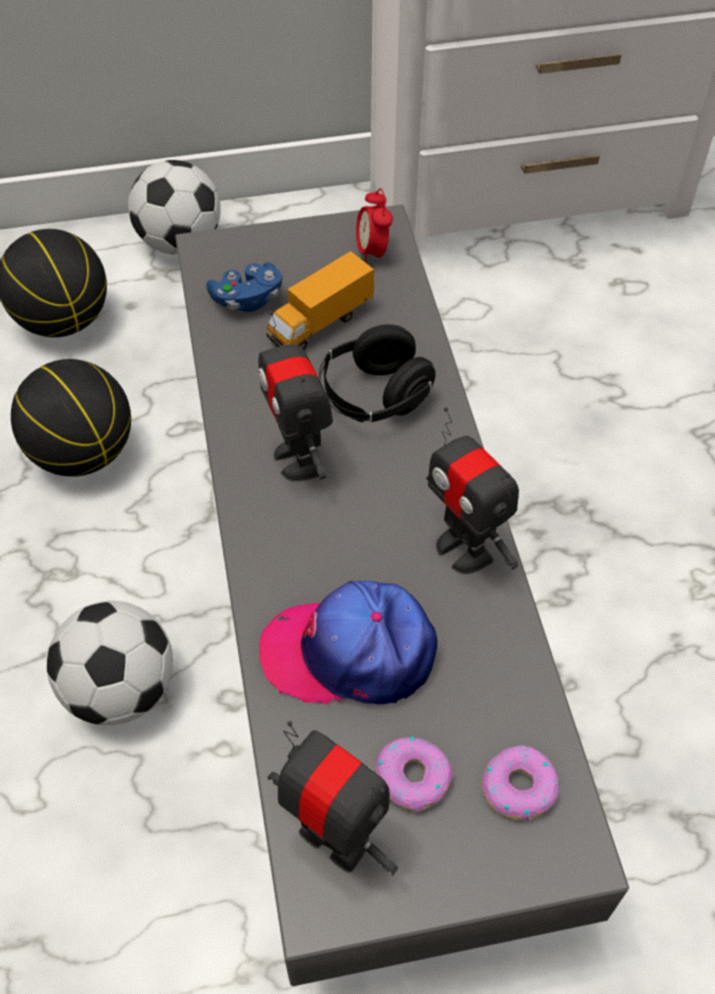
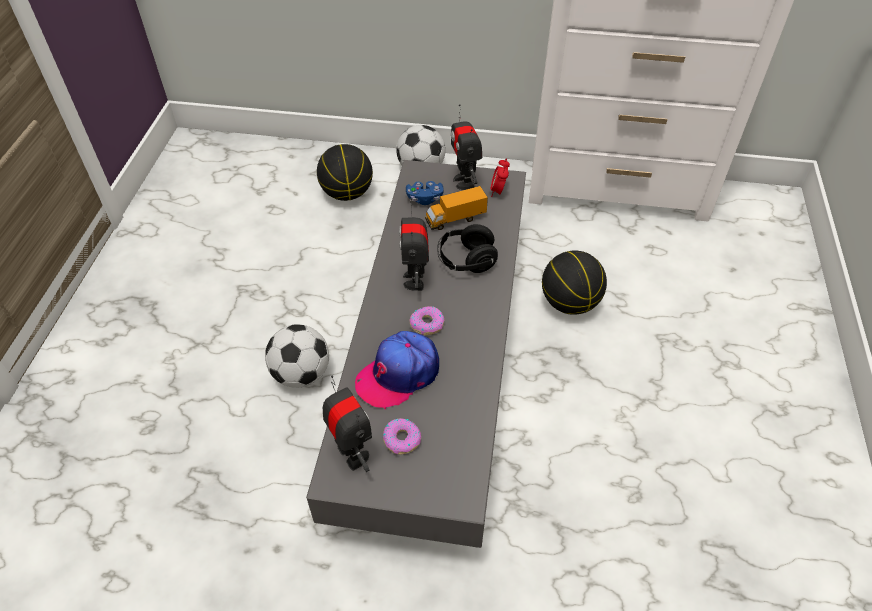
camera: 20 degrees right, 5 degrees down
basketball [11,359,131,477] -> basketball moved to [542,251,607,315]
cap [259,581,437,704] -> cap turned 60 degrees counterclockwise [355,331,439,409]
toy robot [426,407,519,574] -> toy robot moved to [451,104,482,190]
donut [482,745,560,821] -> donut moved to [410,306,444,335]

